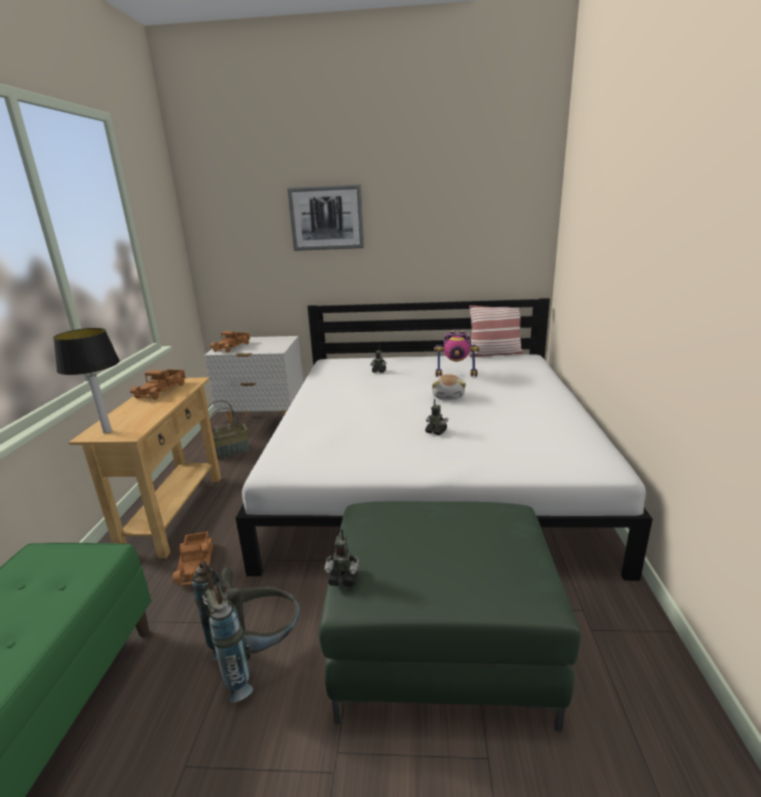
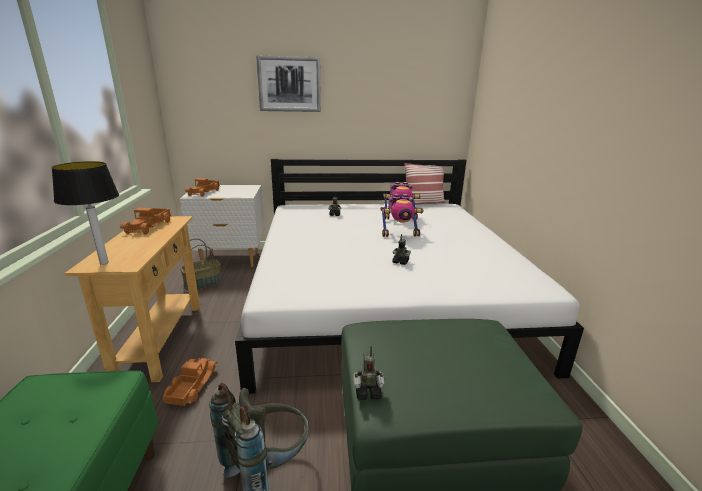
camera: 10 degrees left, 0 degrees up
toy truck [173,532,213,586] -> toy truck turned 150 degrees counterclockwise [163,358,218,406]
plush toy [432,374,466,399] -> toy robot [380,194,424,237]

